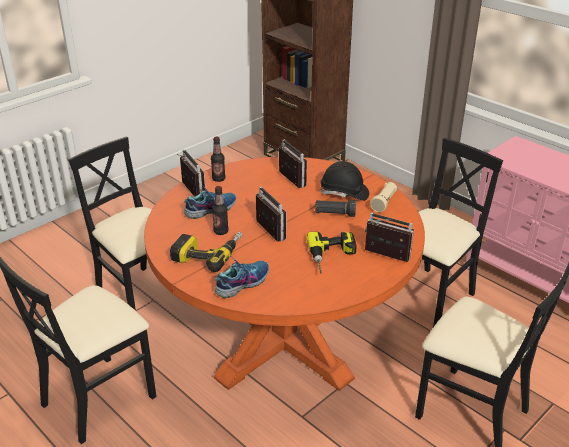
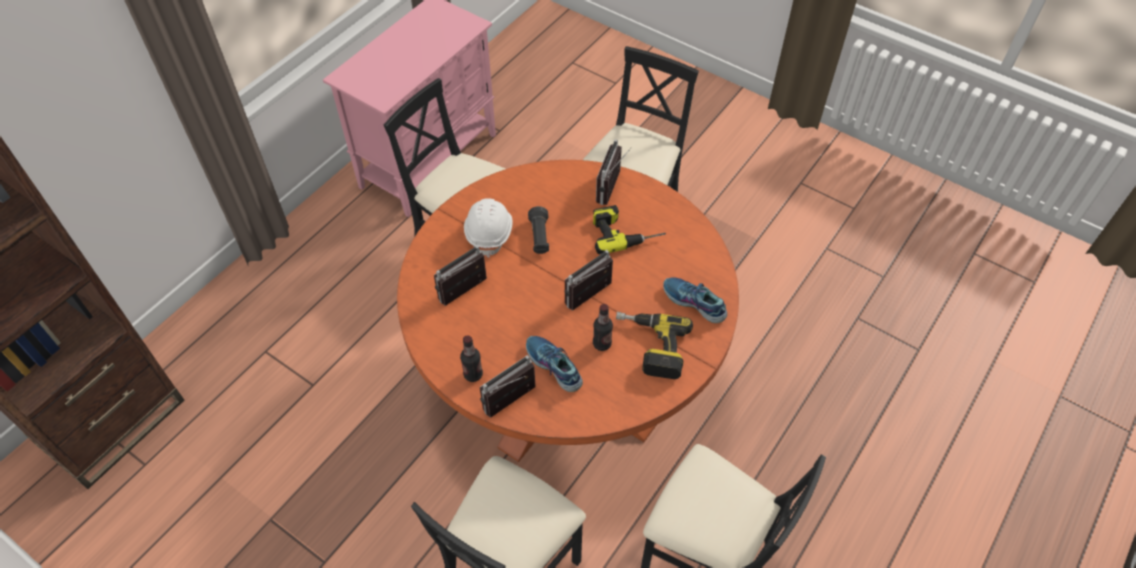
camera: 100 degrees left, 20 degrees up
black hard hat [319,161,369,201] -> white hard hat [464,198,512,258]
beige flashlight [370,182,397,212] -> none

